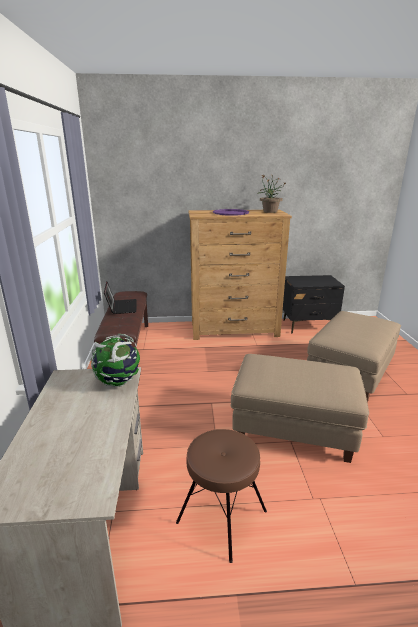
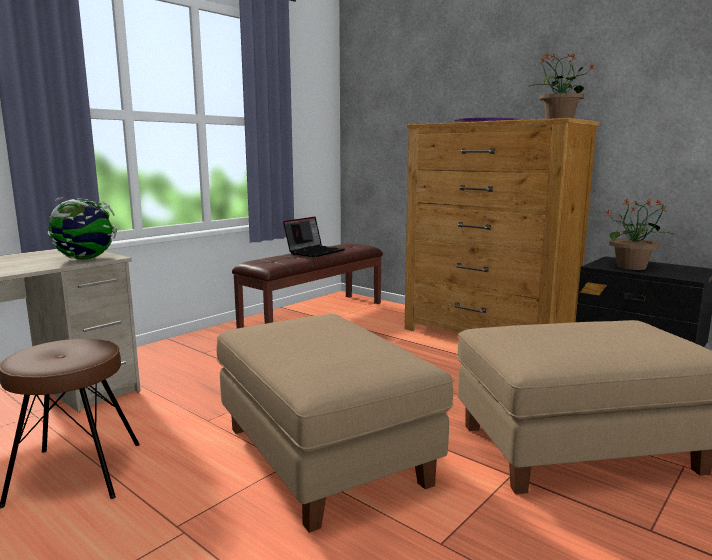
camera: 45 degrees right, 10 degrees down
none -> potted plant [606,199,676,270]

